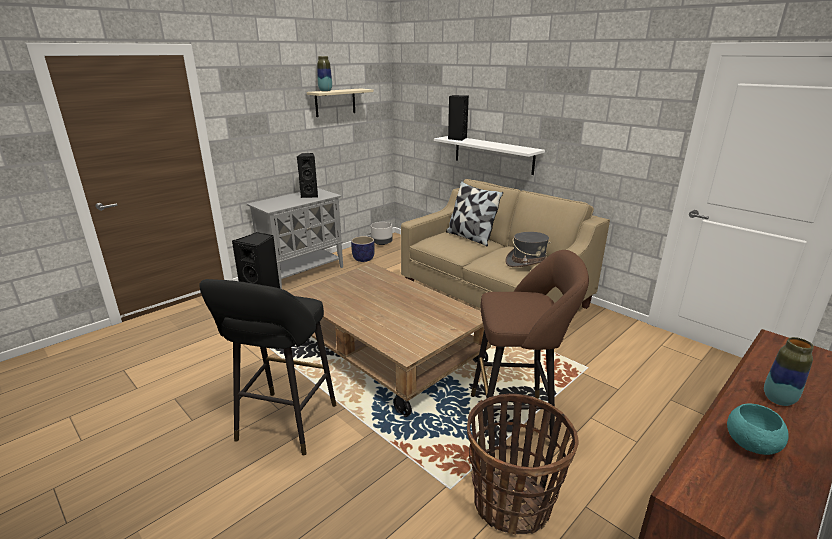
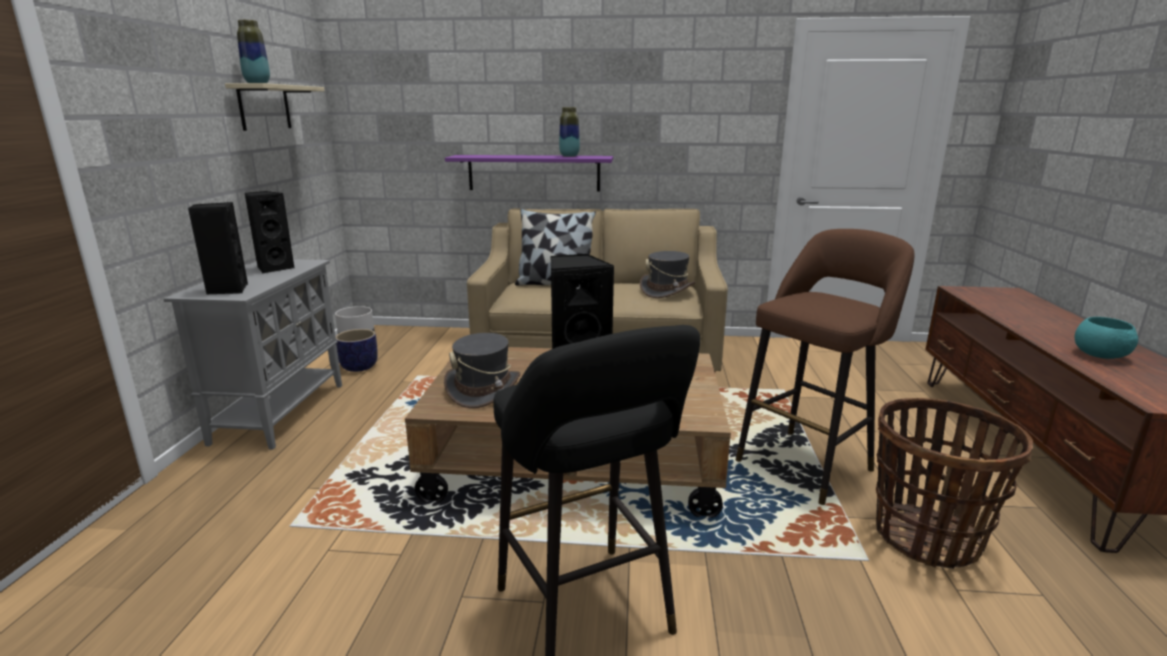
camera: 40 degrees left, 5 degrees down
white shelf [434,136,545,175] -> purple shelf [445,155,613,191]
black speaker [448,95,469,141] -> black speaker moved to [188,202,248,294]
vase [764,337,814,406] -> vase moved to [559,107,580,157]
none -> grey hat [444,333,520,408]

